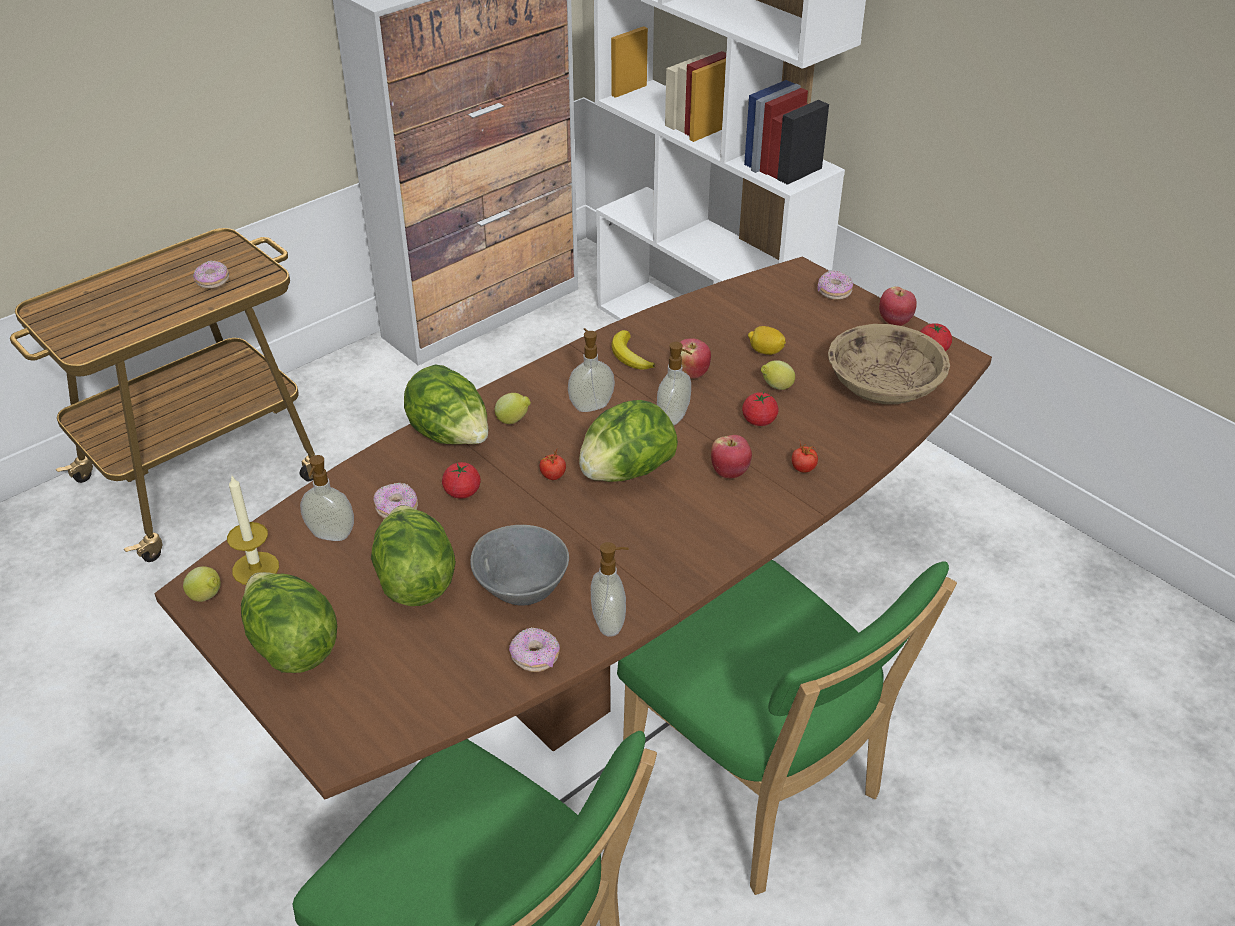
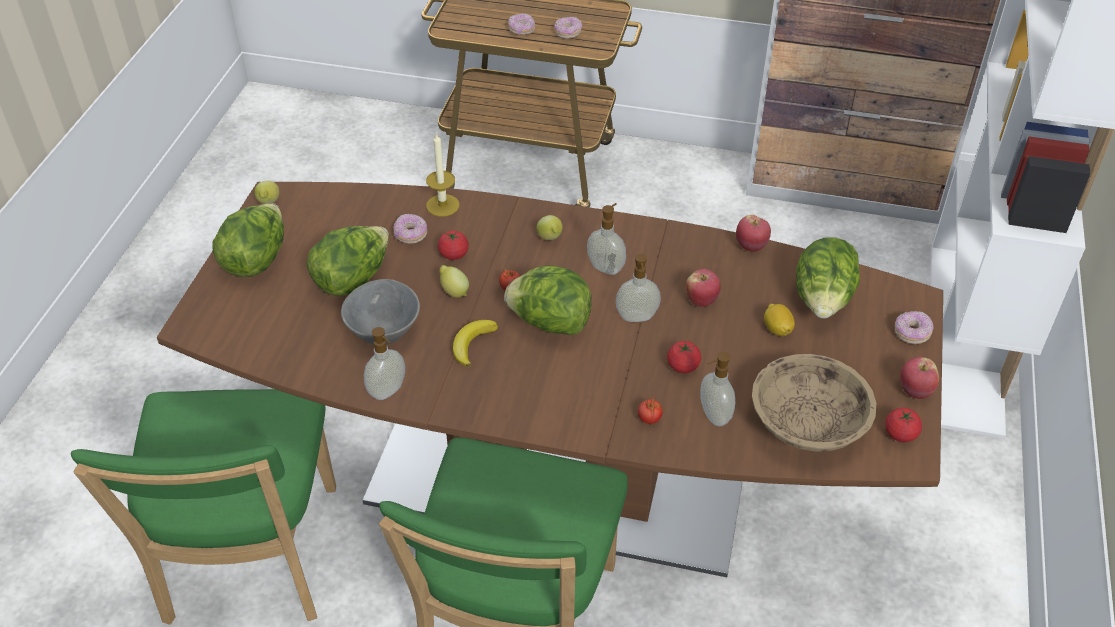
camera: 55 degrees right, 5 degrees up
candle [227,474,279,585] -> candle moved to [426,132,460,217]
soap dispenser [300,455,354,541] -> soap dispenser moved to [700,352,735,426]
lettuce [404,364,488,444] -> lettuce moved to [796,237,860,319]
donut [509,627,560,672] -> donut moved to [508,14,535,35]
banana [612,330,655,370] -> banana moved to [453,320,498,367]
apple [711,435,752,479] -> apple moved to [736,215,771,252]
lemon [761,360,795,390] -> lemon moved to [439,265,469,298]

